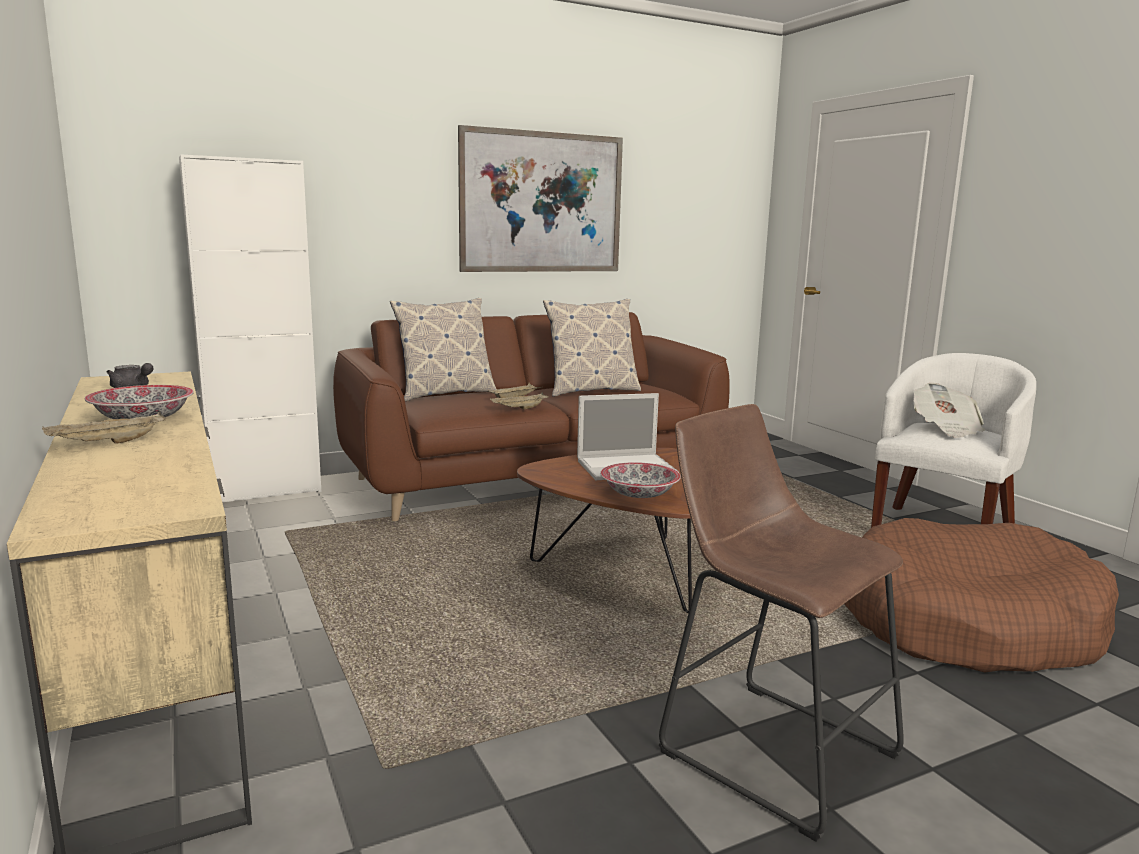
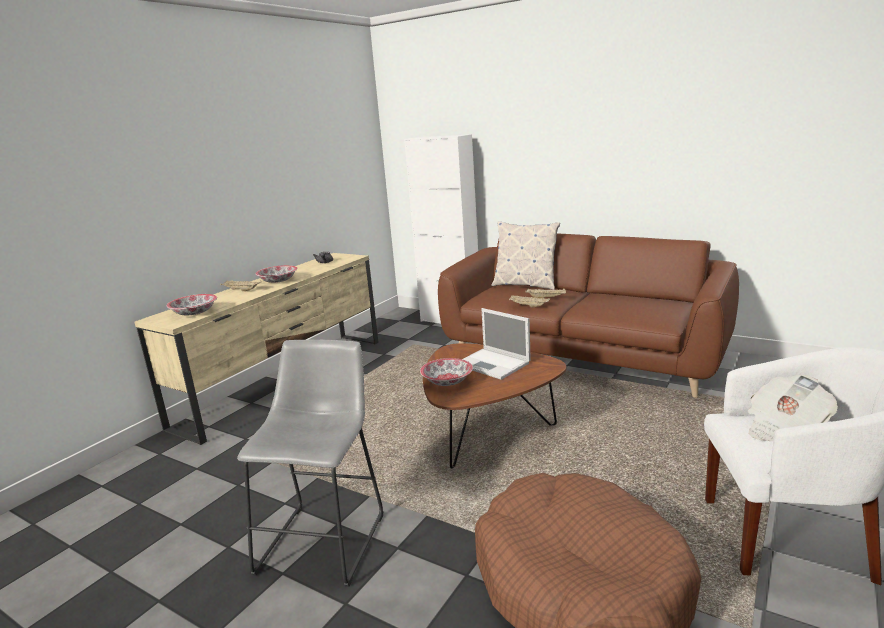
camera: 60 degrees right, 5 degrees up
picture [458,125,623,272] -> none
pillow [543,299,641,396] -> none
brown stool [659,404,904,842] -> grey stool [237,340,383,587]
none -> bowl [166,294,217,315]

